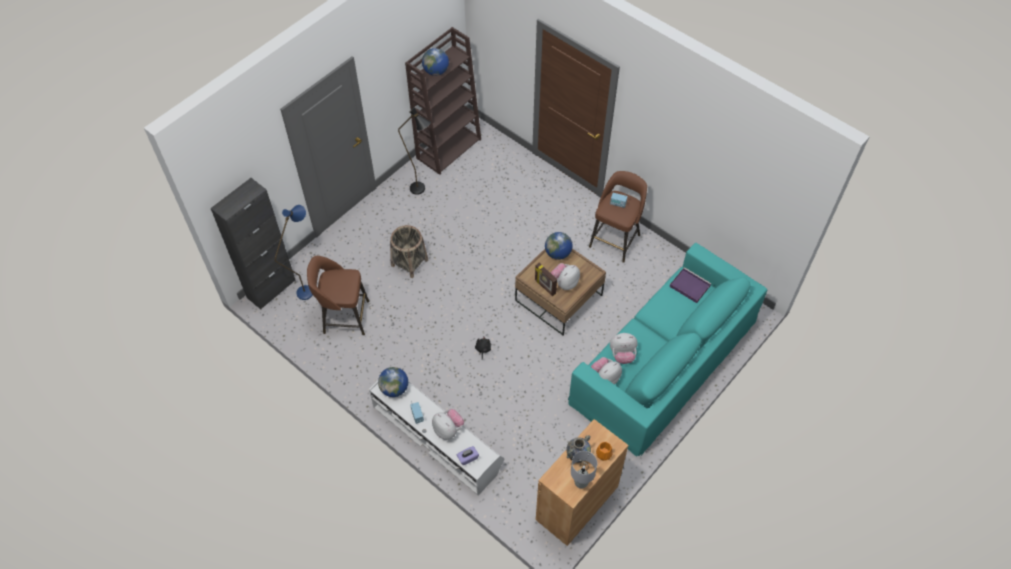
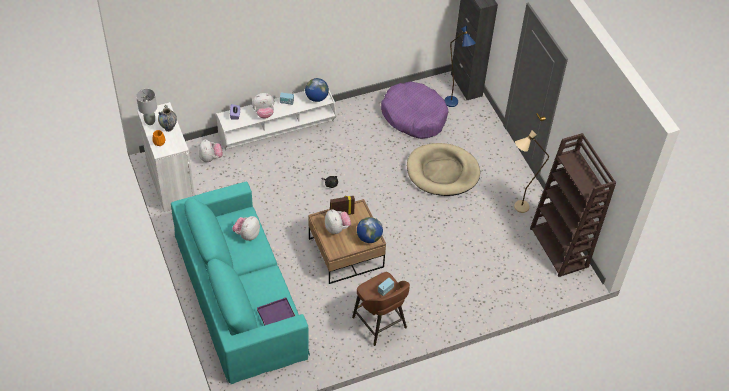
camera: 115 degrees right, 5 degrees down
brown stool [307,256,369,335] -> purple dog bed [381,81,448,139]
basket [390,225,428,278] -> beige dog bed [407,143,480,196]
black floor lamp [398,107,431,195] -> beige floor lamp [514,130,549,213]
globe [422,48,449,76] -> none
brown cabinet [536,419,628,546] -> white cabinet [137,102,195,212]
plush toy [591,357,622,385] -> plush toy moved to [199,139,223,162]

